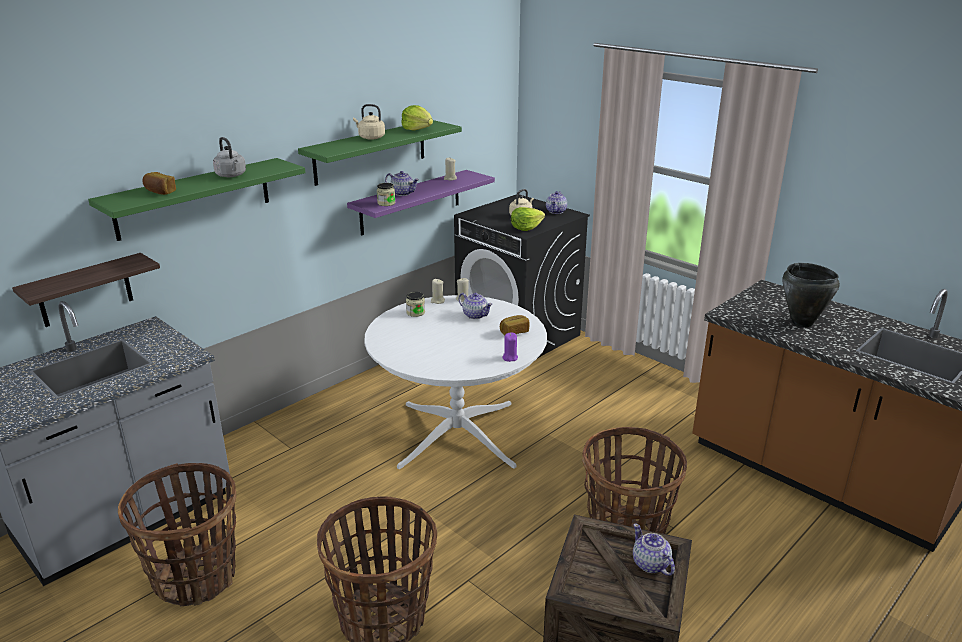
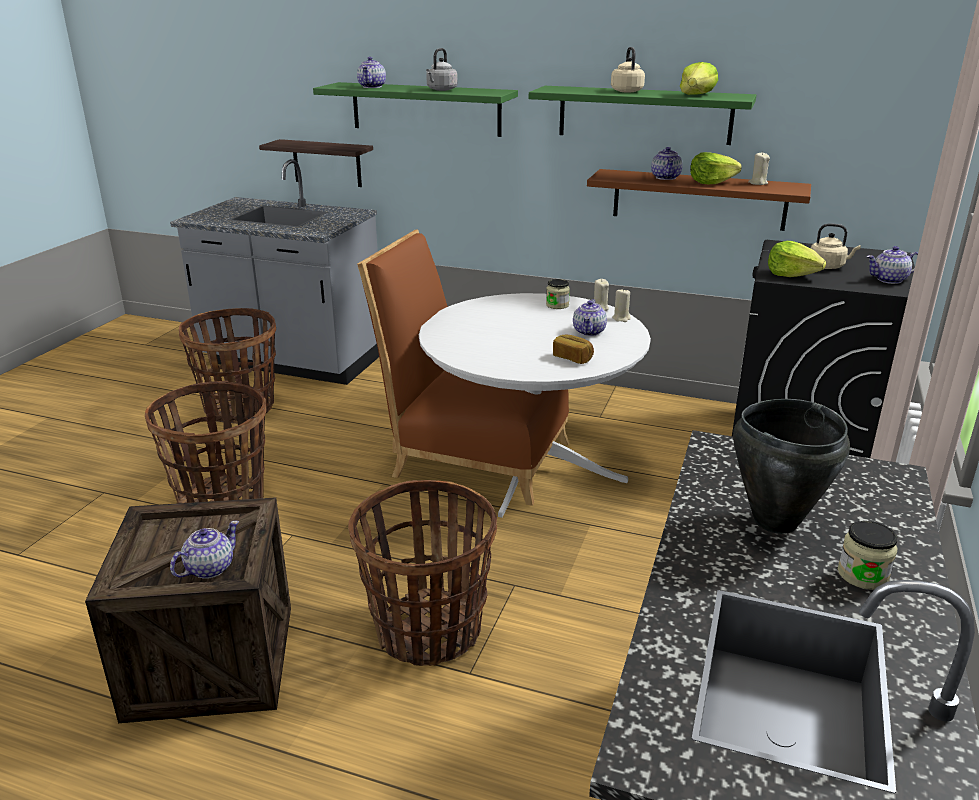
camera: 65 degrees right, 0 degrees up
bread [142,172,176,195] -> teapot [357,57,386,88]
purple shelf [347,170,495,236] -> brown shelf [587,169,811,231]
jar [377,183,395,206] -> jar moved to [838,521,898,590]
purple candle [502,332,518,362] -> none
none -> brown chair [357,229,569,506]
none -> lettuce [690,152,742,184]

